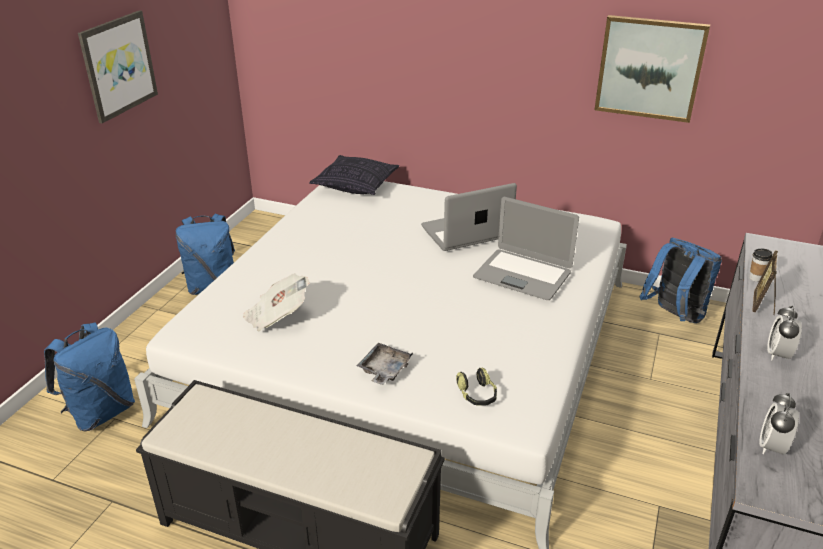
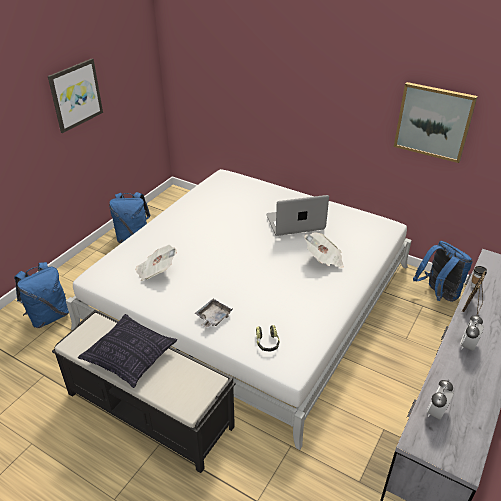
camera: 10 degrees right, 5 degrees up
pillow [309,155,399,195] -> pillow moved to [78,314,177,388]
laptop [473,197,579,300] -> newspaper [304,233,343,268]

